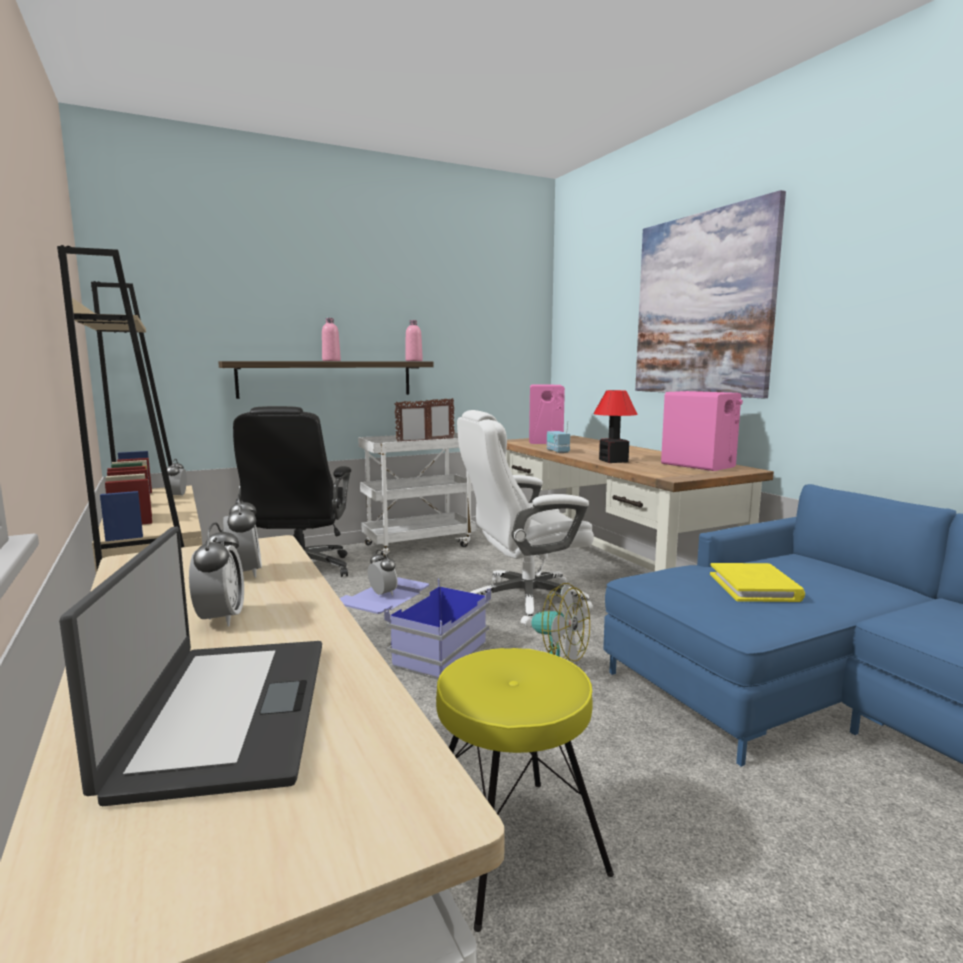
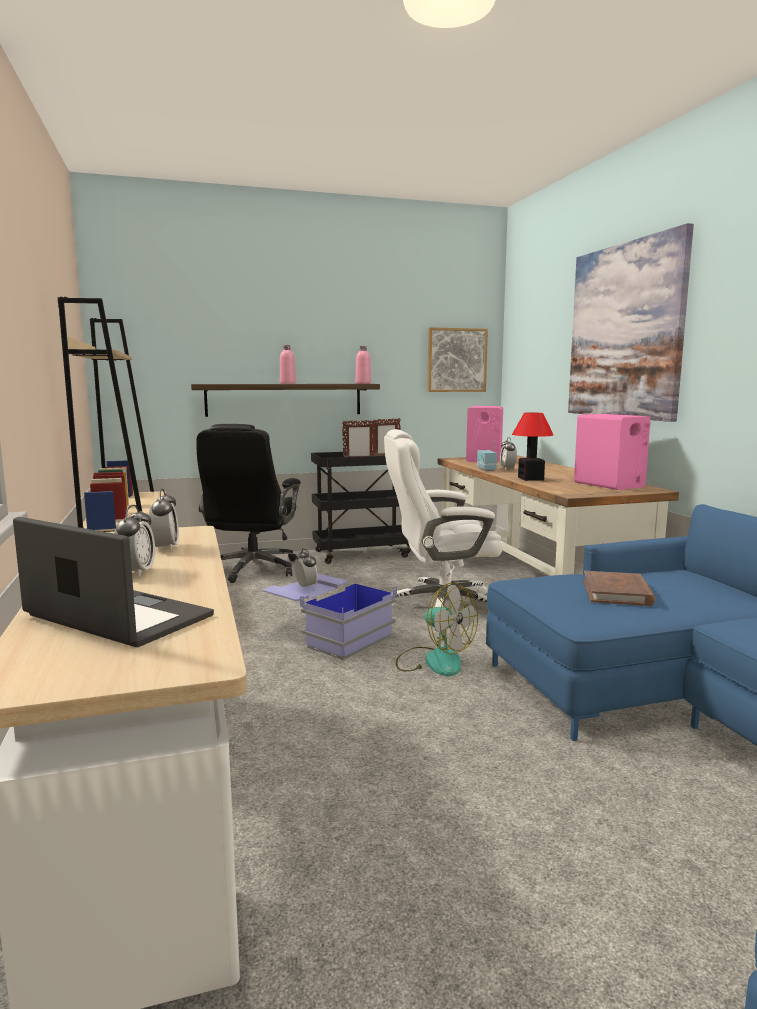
camera: 10 degrees right, 0 degrees up
laptop [59,526,322,806] -> laptop turned 60 degrees counterclockwise [13,517,214,647]
alarm clock [167,459,187,496] -> alarm clock moved to [500,437,517,471]
white cart [358,432,476,559] -> black cart [311,452,411,564]
yellow stool [436,648,614,932] -> none
yellow book [710,563,805,602] -> brown book [583,571,655,606]
none -> picture [427,327,488,392]

